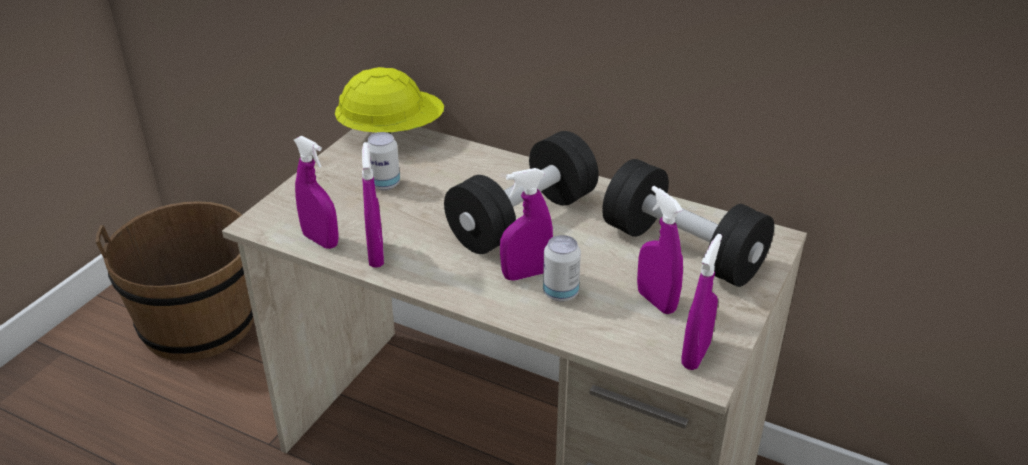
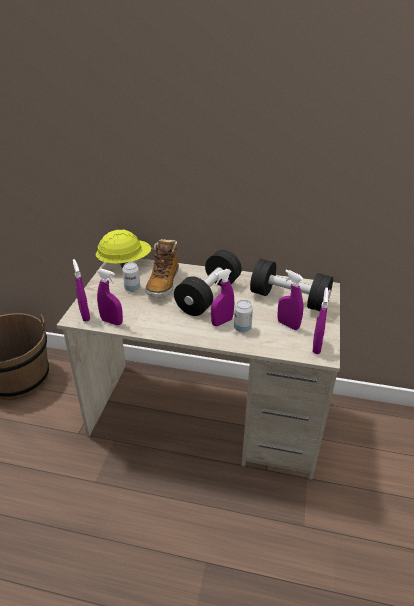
camera: 15 degrees left, 0 degrees up
purple spray bottle [362,142,384,268] -> purple spray bottle moved to [73,259,90,322]
none -> boot [146,239,179,298]

